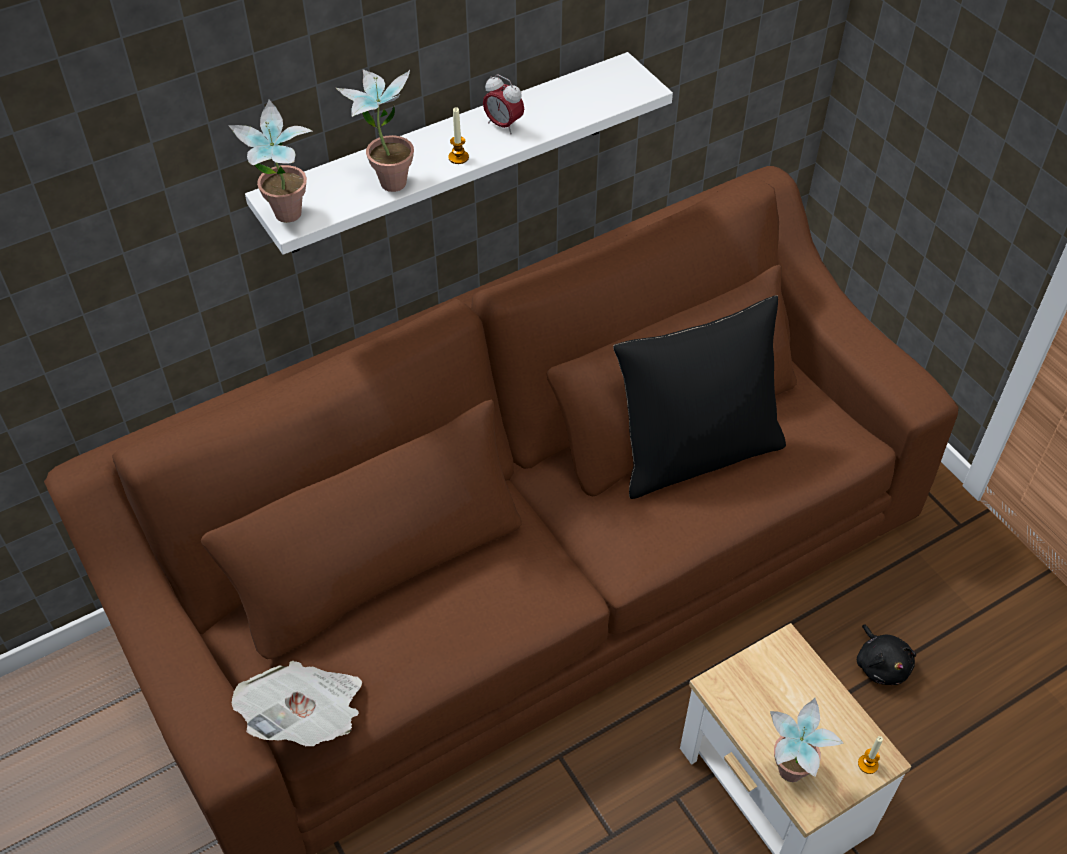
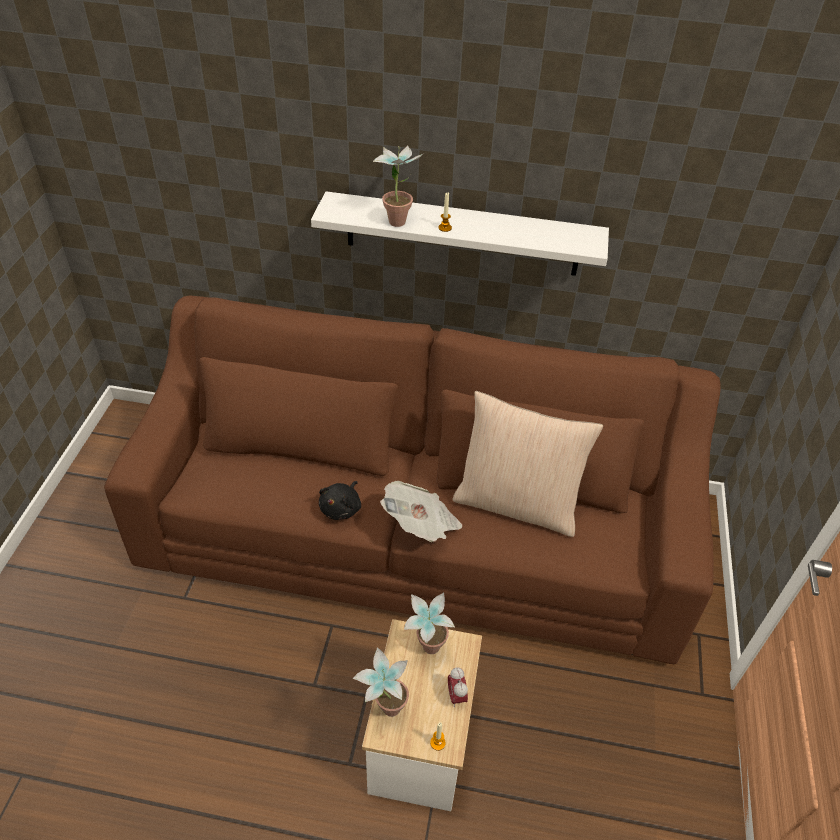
camera: 40 degrees right, 5 degrees down
potted plant [228,100,313,223] -> potted plant moved to [404,592,455,654]
newspaper [232,661,362,746] -> newspaper moved to [380,481,462,542]
alarm clock [483,74,524,134] -> alarm clock moved to [448,667,468,707]
black pillow [613,295,786,499] -> beige pillow [453,391,603,537]
black plush toy [857,624,917,685] -> black plush toy moved to [319,481,361,520]

